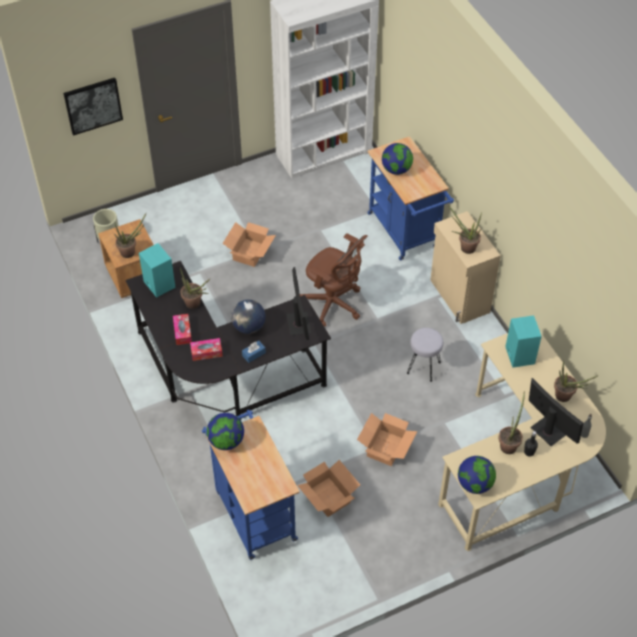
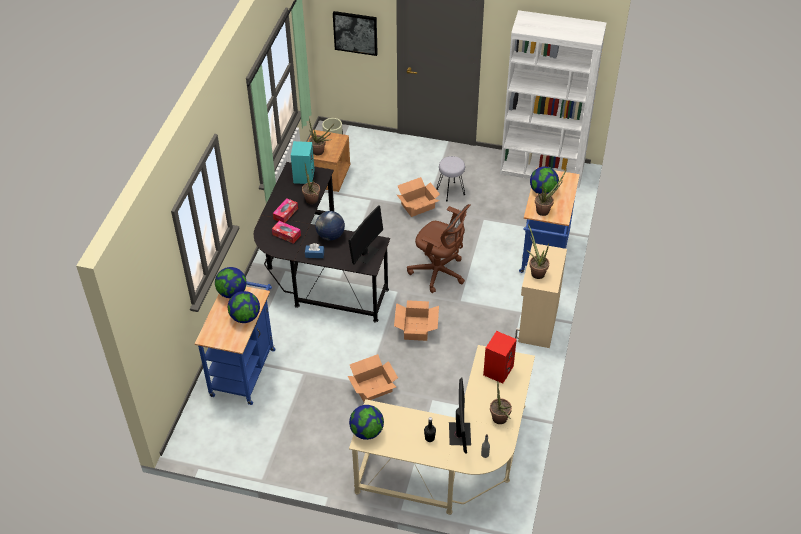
camera: 40 degrees right, 5 degrees down
cardboard box [297,460,360,517] -> cardboard box moved to [394,300,439,341]
brown office chair [300,233,368,327] -> brown office chair turned 45 degrees counterclockwise [407,204,470,293]
grey stool [407,328,443,382] -> grey stool moved to [437,156,465,201]
potted plant [499,391,525,454] -> potted plant moved to [535,169,567,216]
turquoise speaker [505,315,542,368] -> red speaker [483,331,517,384]
none -> globe [228,291,260,323]

